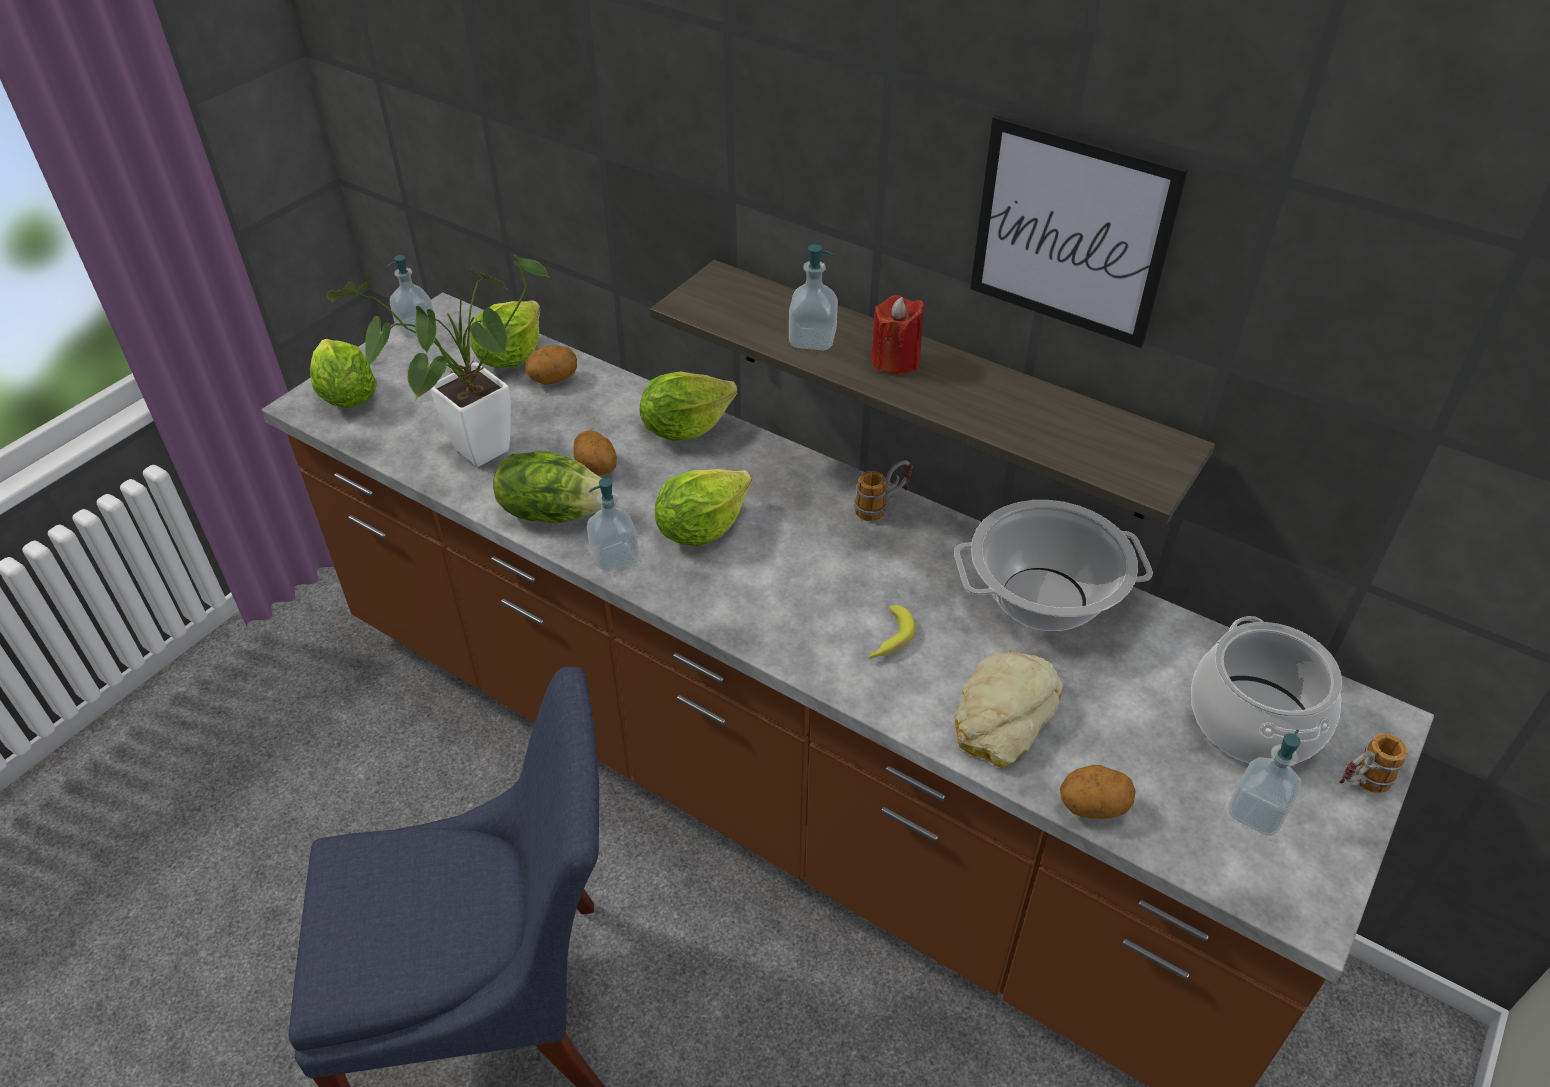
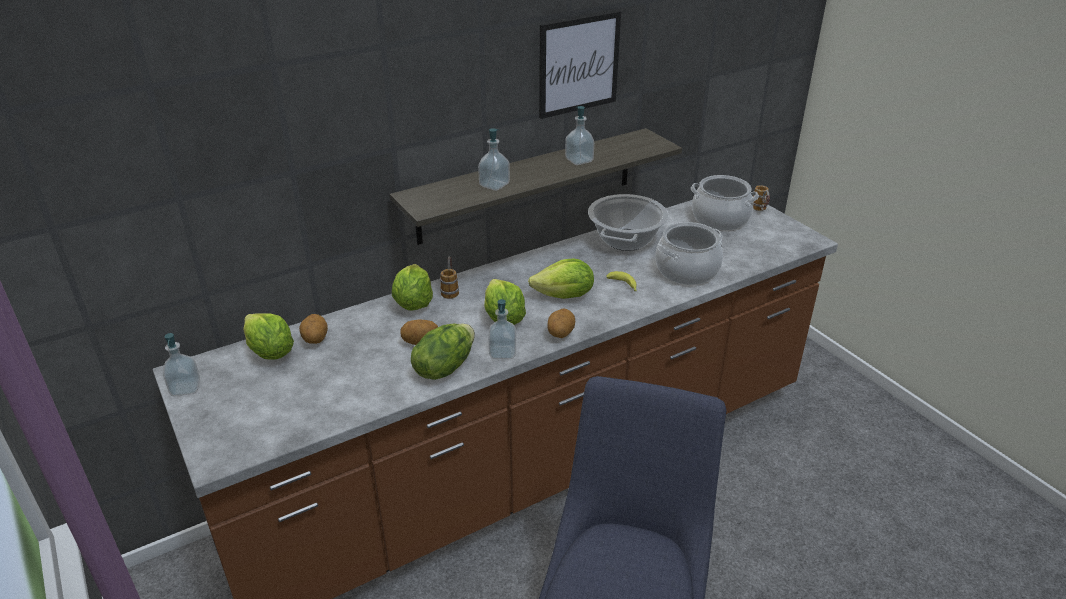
camera: 65 degrees left, 10 degrees down
lettuce [310,339,377,408] -> lettuce moved to [528,258,594,299]
potted plant [327,254,551,467] -> none
mug [855,460,913,522] -> mug moved to [440,256,459,299]
red candle [871,295,925,374] -> none
bread [954,650,1063,768] -> cooking pot [655,222,723,285]
potato [1060,765,1136,819] -> potato moved to [547,309,575,338]
soap dispenser [1229,730,1301,836] -> soap dispenser moved to [565,106,594,165]

